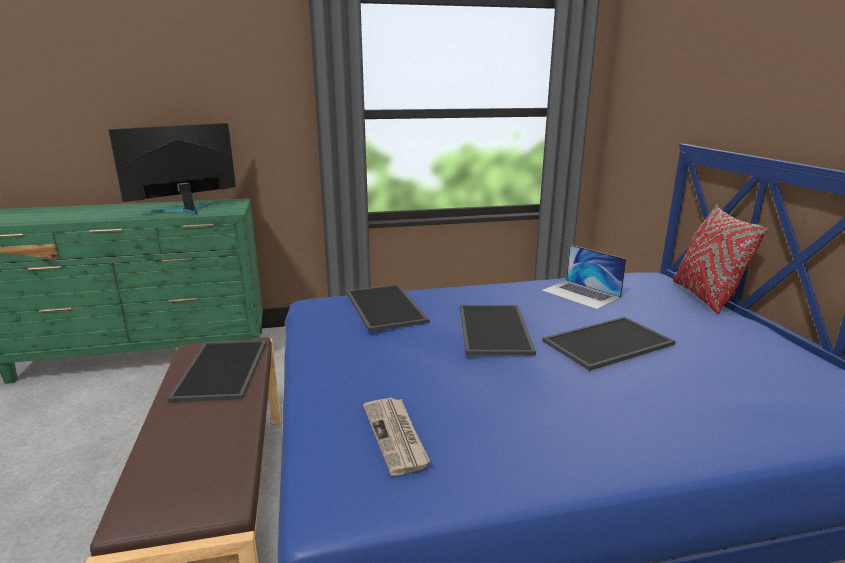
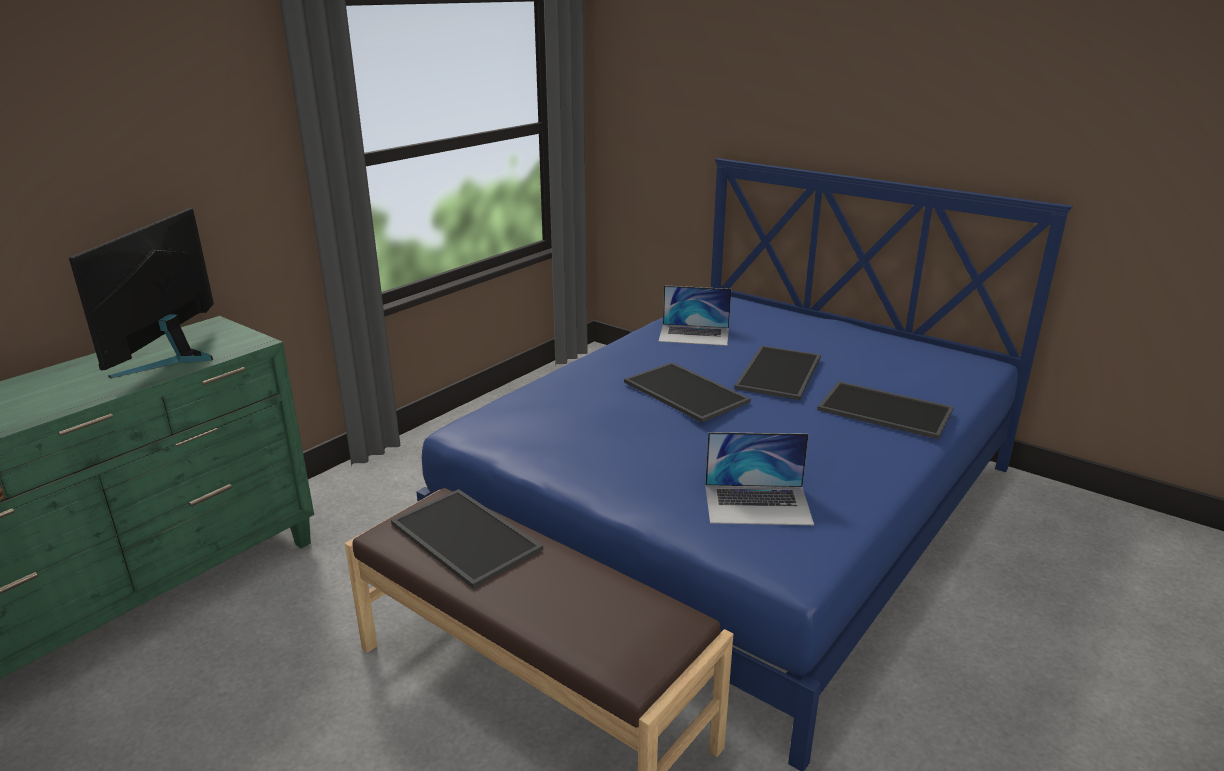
camera: 40 degrees left, 5 degrees up
tray [346,284,429,332] -> tray moved to [817,381,954,439]
newspaper [363,398,430,476] -> laptop [705,432,814,525]
red pillow [673,204,769,314] -> none

